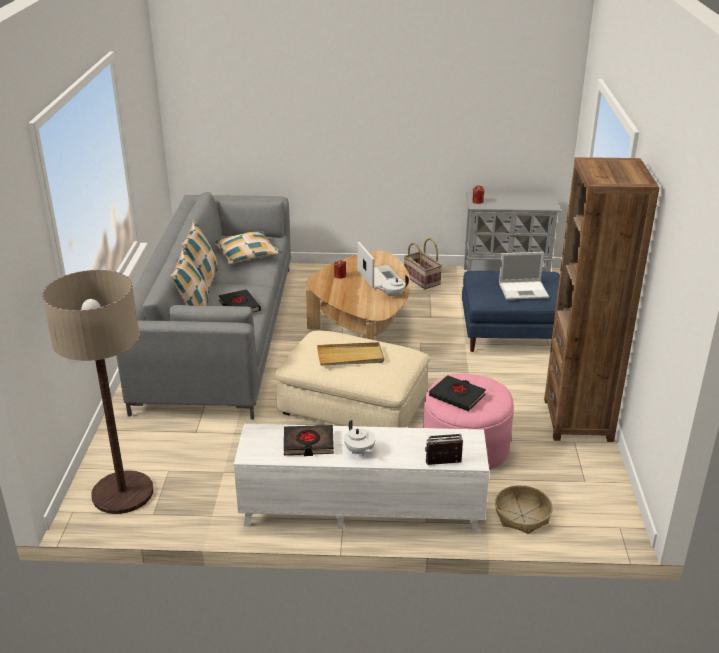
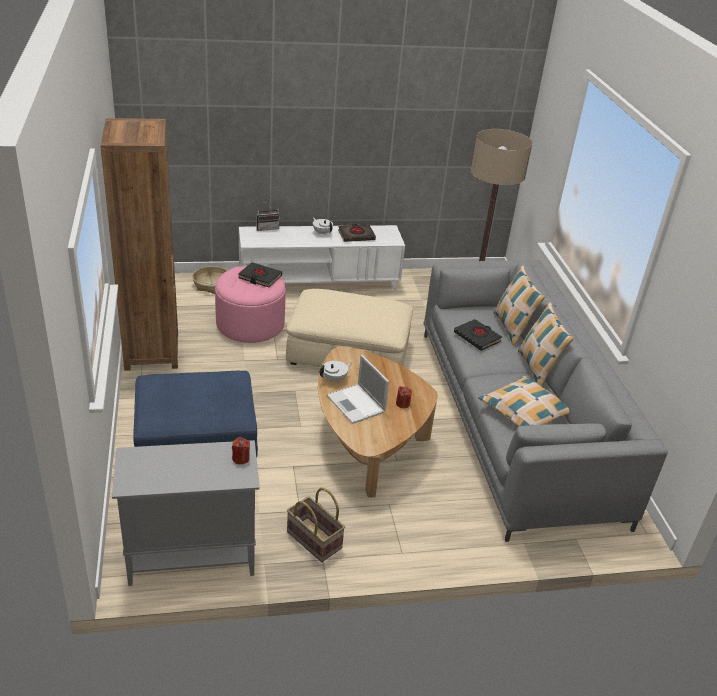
camera: 165 degrees right, 5 degrees up
beige tray [317,342,384,366] -> none
laptop [499,252,549,300] -> none

